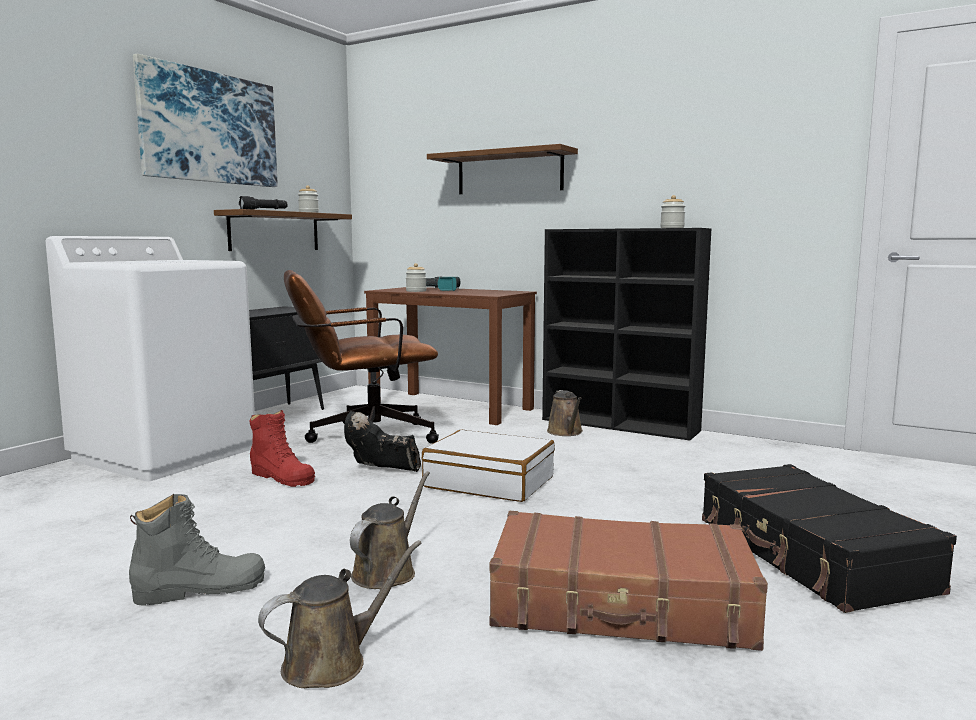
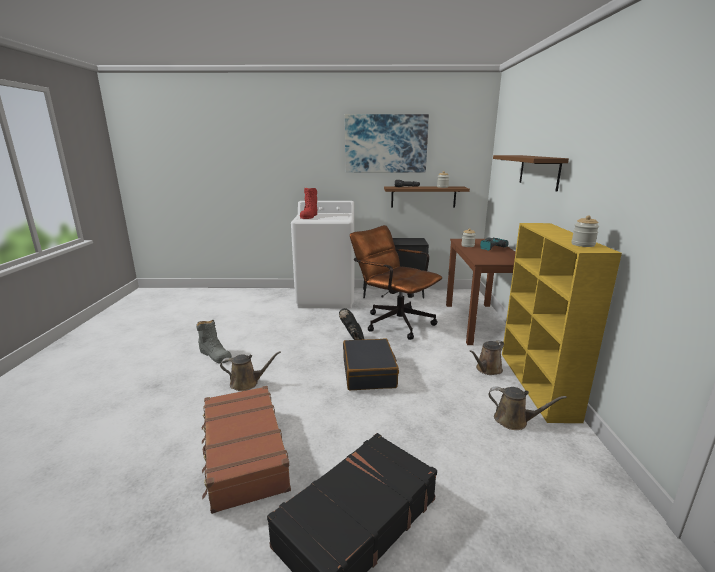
camera: 60 degrees right, 10 degrees up
red boot [250,410,315,487] -> red boot moved to [300,188,318,219]
brown watering can [258,540,422,688] -> brown watering can moved to [488,387,567,430]
white suitcase [422,430,555,502] -> black suitcase [343,338,399,390]
black bookcase [542,228,711,441] -> yellow bookcase [502,223,622,423]

